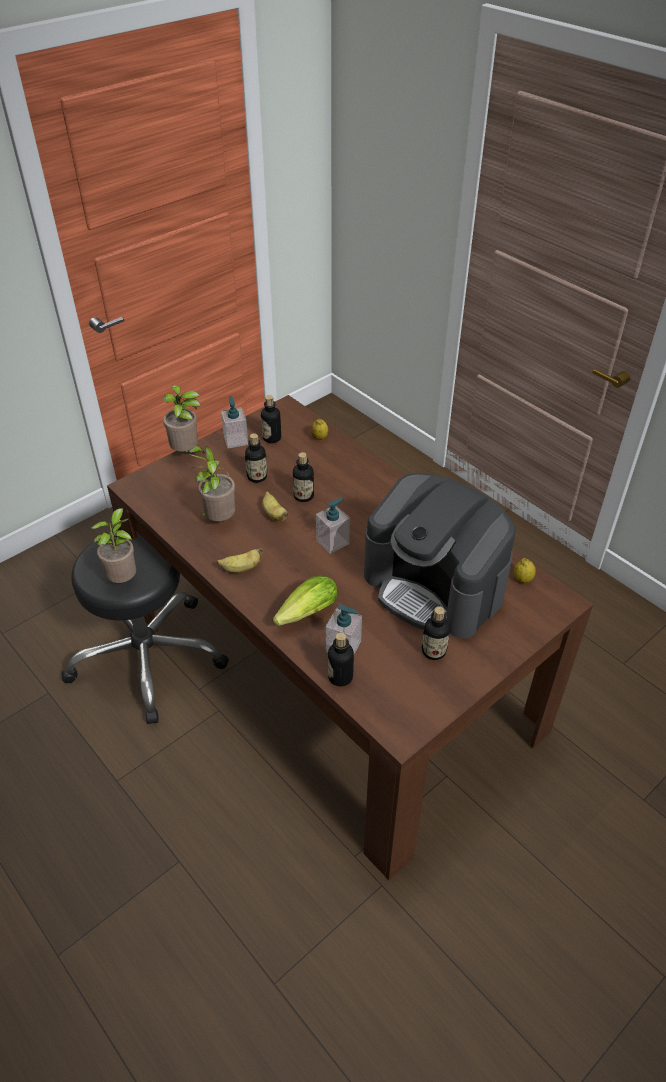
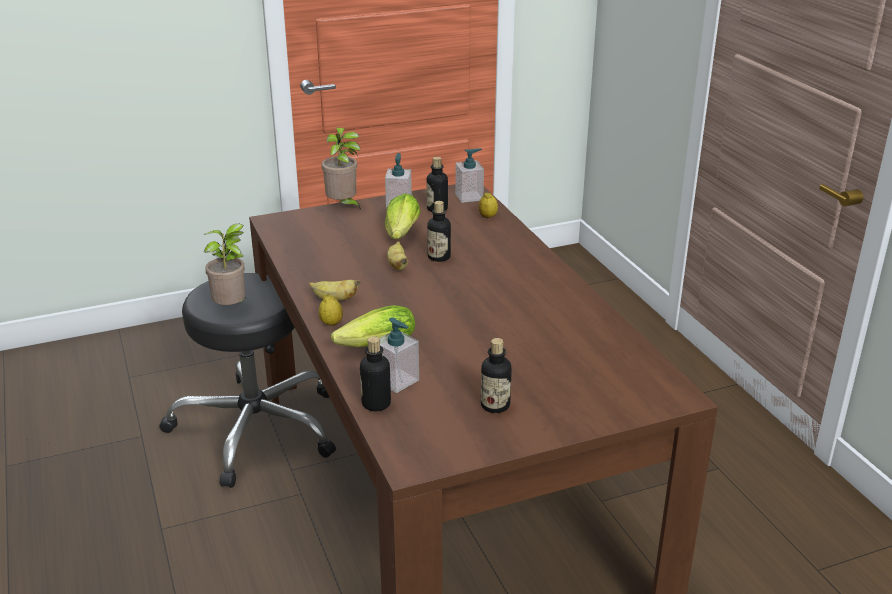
camera: 20 degrees right, 15 degrees down
potted plant [189,446,235,521] -> none
bottle [245,433,267,483] -> lettuce [385,193,420,239]
soap dispenser [316,498,350,554] -> soap dispenser moved to [455,148,484,203]
coffee machine [364,473,515,638] -> none
lemon [514,558,536,583] -> lemon moved to [319,294,343,326]

